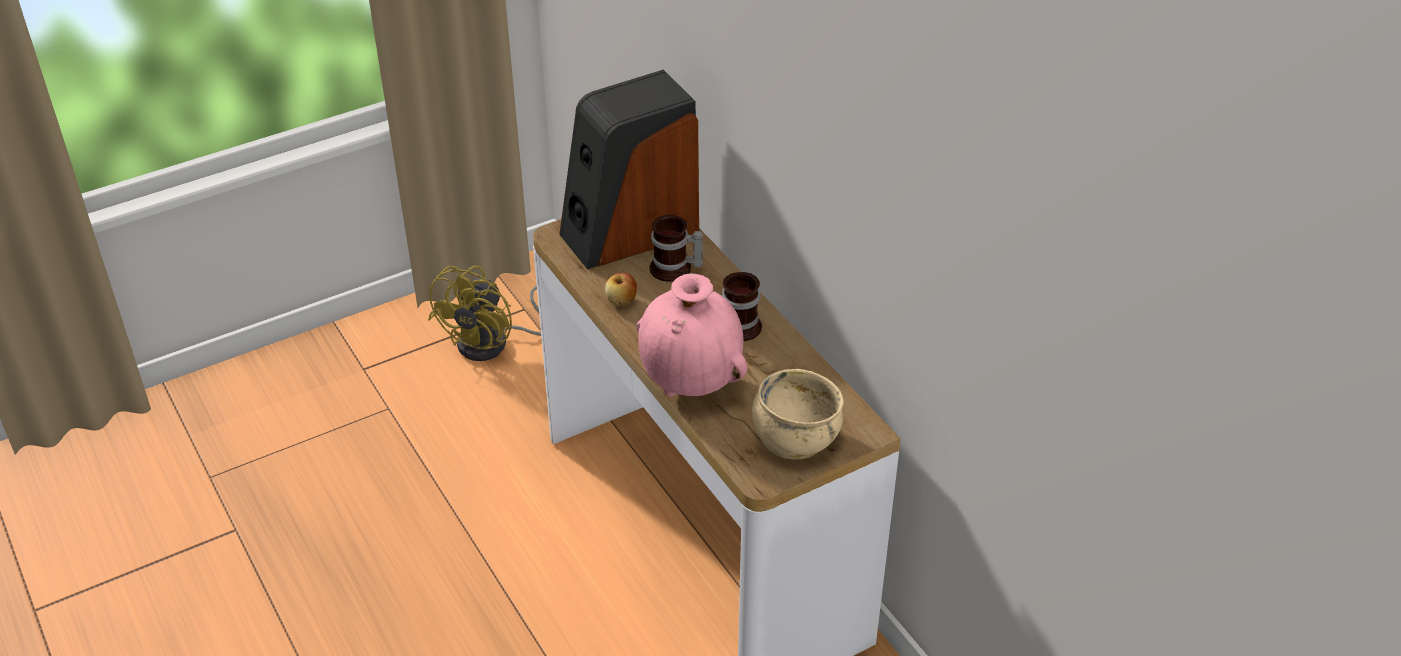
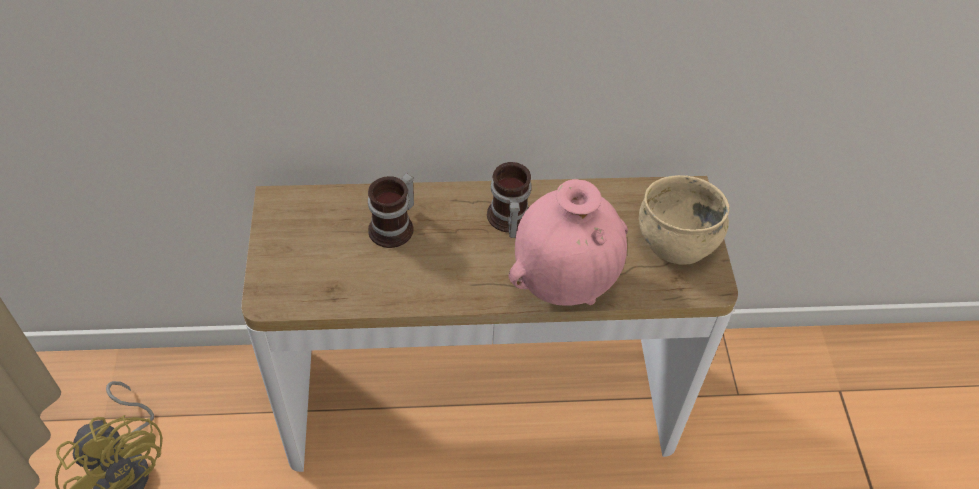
camera: 65 degrees left, 10 degrees up
speaker [559,69,699,269] -> none
apple [605,273,637,306] -> none

